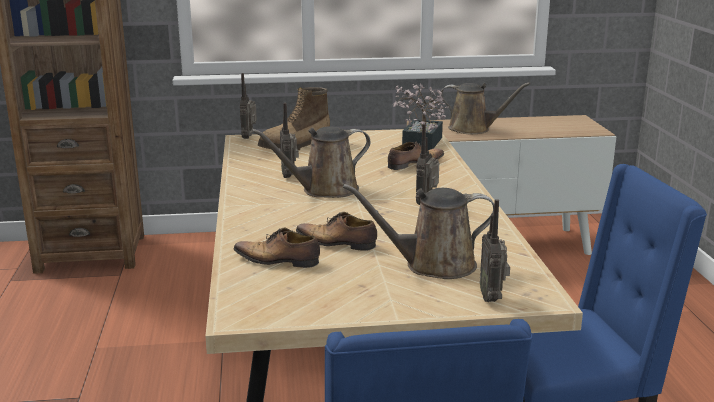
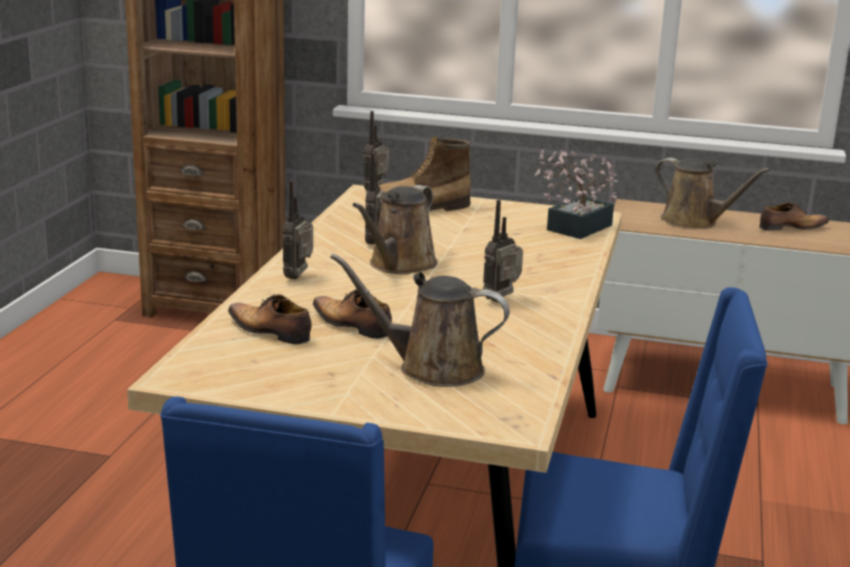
camera: 20 degrees right, 0 degrees up
brown watering can [251,126,370,198] -> brown watering can turned 60 degrees counterclockwise [353,185,438,274]
shoe [388,141,444,170] -> shoe moved to [759,203,829,231]
radio [480,199,510,302] -> radio moved to [283,180,313,279]

